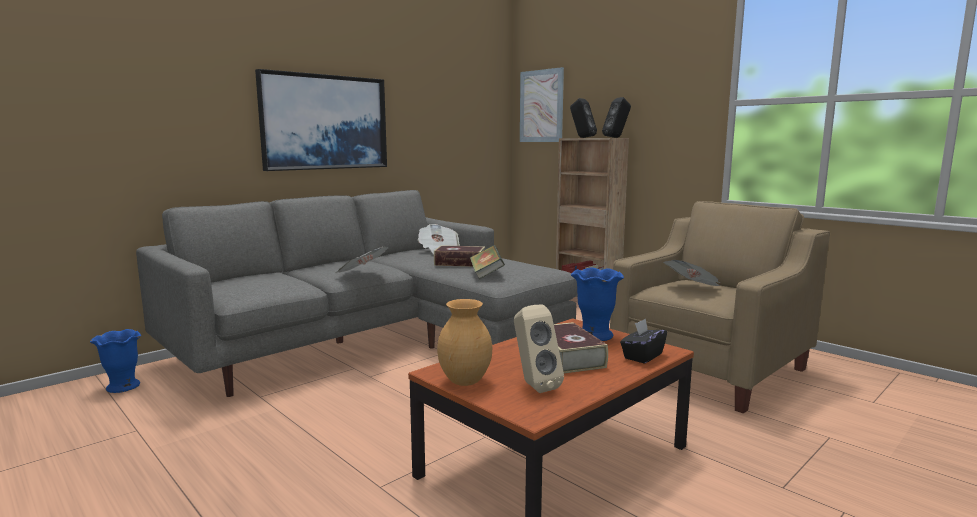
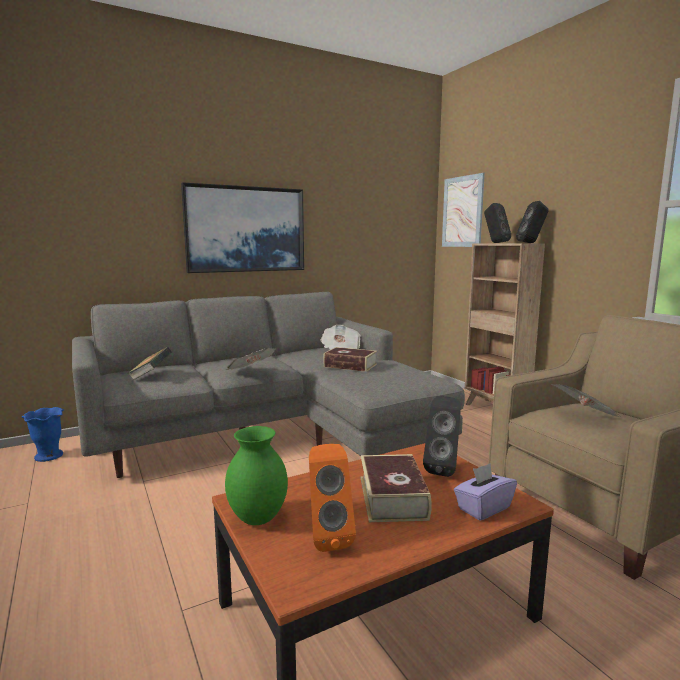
camera: 15 degrees right, 0 degrees up
brown vase [437,299,492,386] -> green vase [225,426,288,525]
book [470,245,505,279] -> book moved to [127,347,172,380]
beige speaker [514,304,564,393] -> orange speaker [309,444,356,552]
blue vase [571,267,624,341] -> black speaker [423,396,461,477]
black tissue box [620,319,667,364] -> purple tissue box [454,463,517,521]

